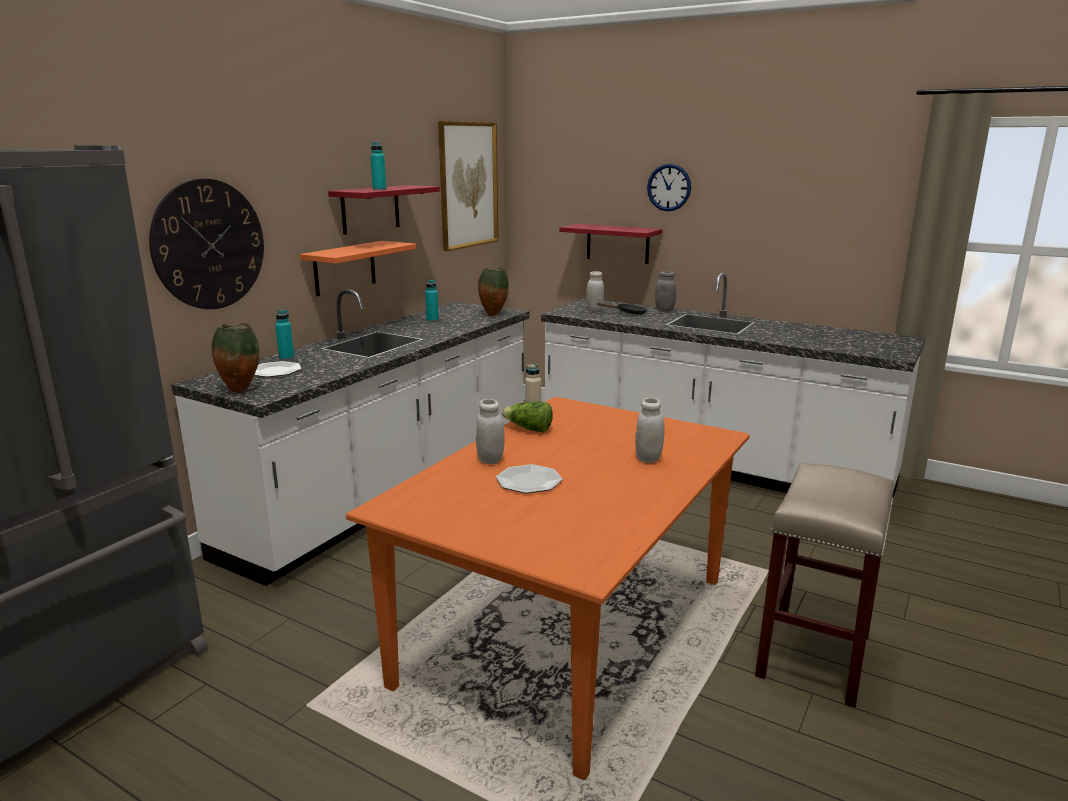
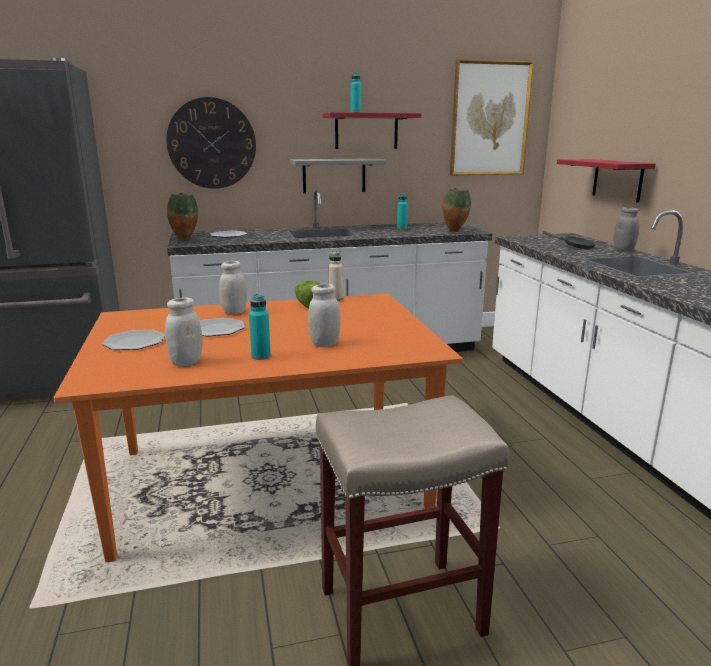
camera: 45 degrees right, 0 degrees up
turquoise bottle [275,310,294,360] -> turquoise bottle moved to [249,294,271,360]
orange shelf [299,241,416,296] -> grey shelf [290,158,387,194]
white jar [586,271,604,311] -> white jar moved to [165,297,203,366]
wall clock [647,164,691,211] -> none
none -> plate [102,330,165,350]

